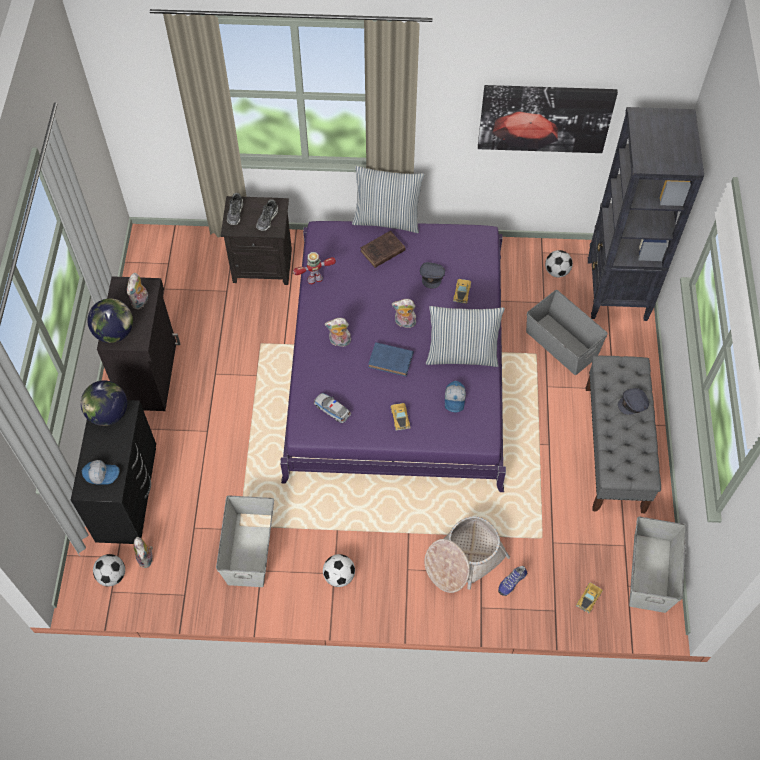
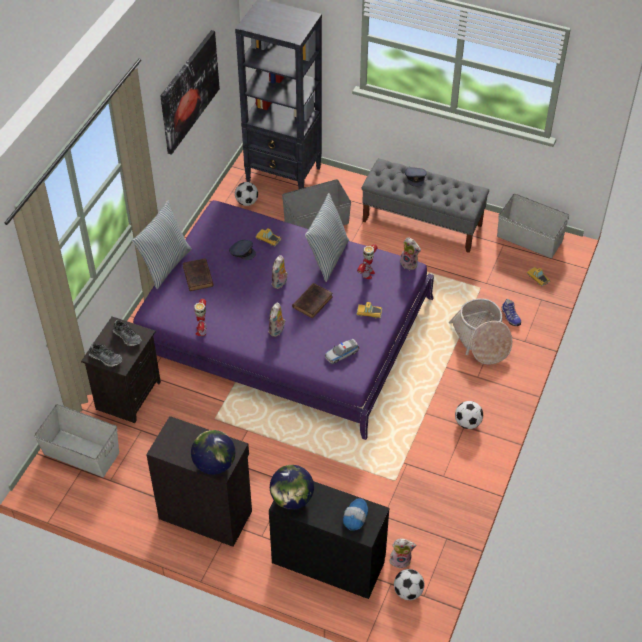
camera: 70 degrees left, 10 degrees down
plush toy [127,273,148,309] -> plush toy moved to [400,237,421,270]
grey storage box [216,495,274,587] -> grey storage box moved to [34,404,119,477]
blue book [368,342,413,376] -> brown book [292,283,333,319]
cap [445,381,466,412] -> toy robot [357,244,377,279]

